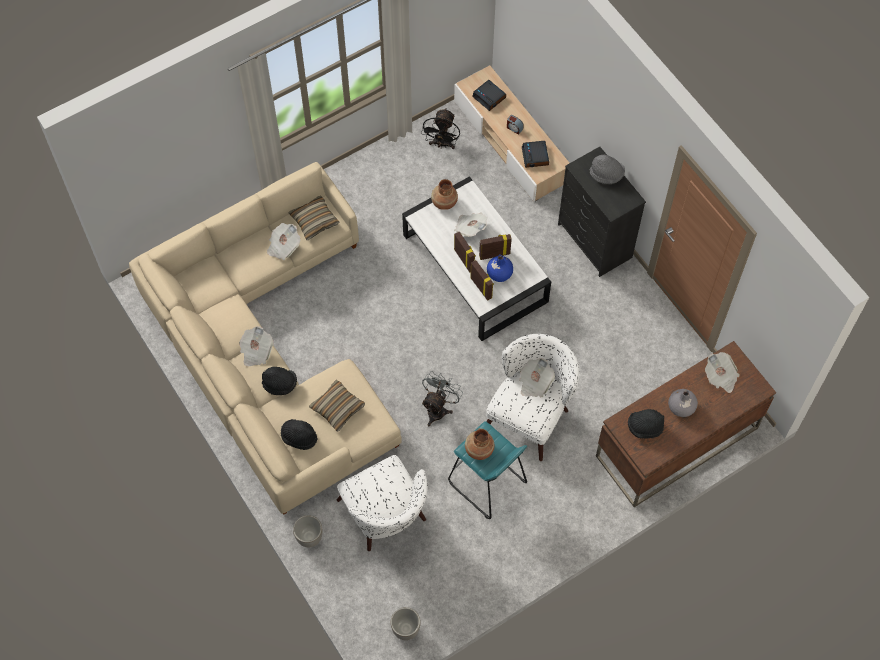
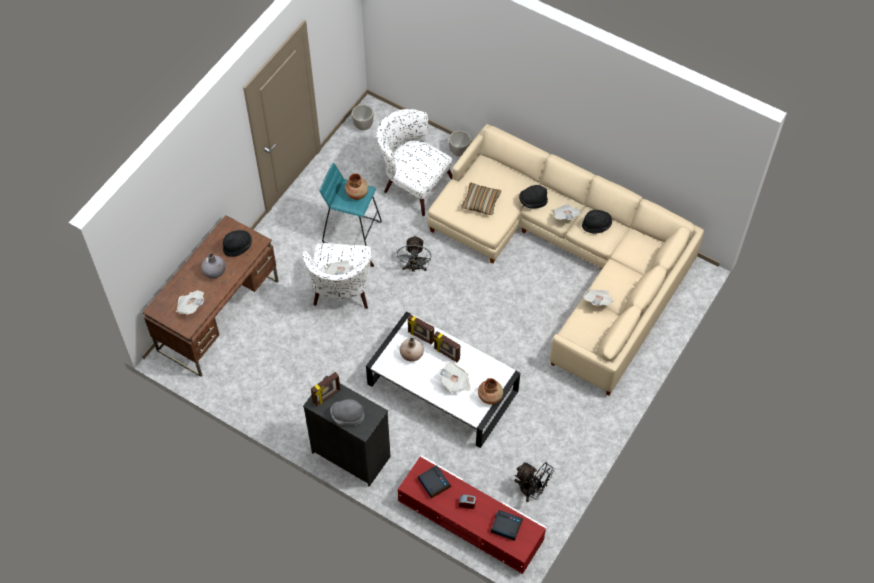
camera: 155 degrees right, 5 degrees down
black hat [281,419,318,450] -> black hat moved to [582,210,612,234]
pillow [288,196,339,240] -> none
black fan [421,108,460,149] -> black fan turned 135 degrees clockwise [515,462,554,502]
beige tv stand [454,65,569,201] -> red tv stand [398,455,547,574]
picture frame [479,234,512,260] -> picture frame moved to [311,372,341,406]
blue vase [487,255,513,282] -> beige vase [400,338,424,362]

